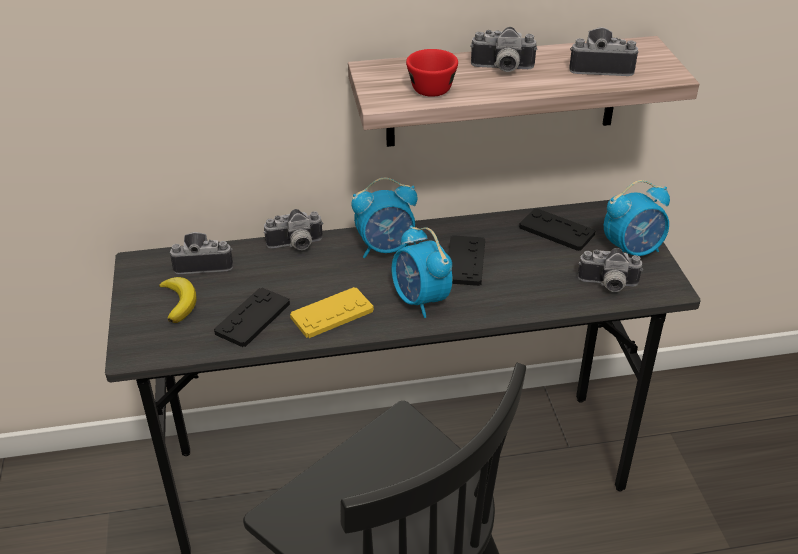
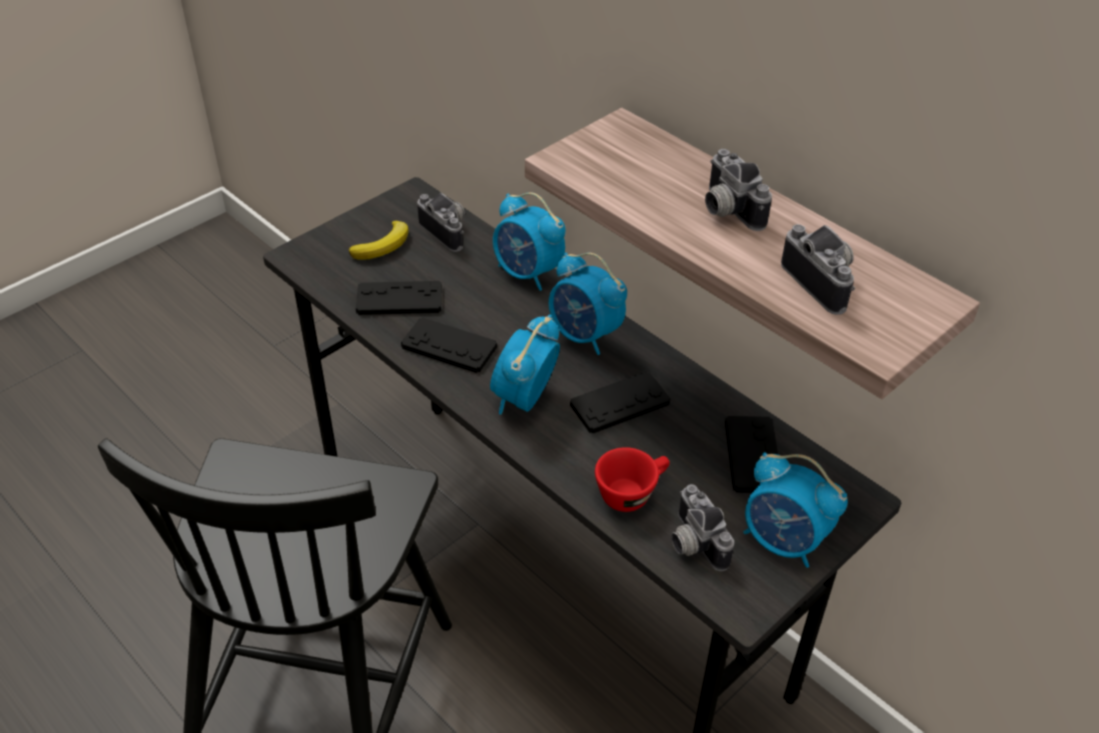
camera: 55 degrees right, 5 degrees up
camera [264,209,324,250] -> alarm clock [493,192,566,291]
yellow game controller [290,287,374,338] -> black game controller [401,318,497,373]
red cup [406,49,458,97] -> red cup moved to [595,447,670,512]

